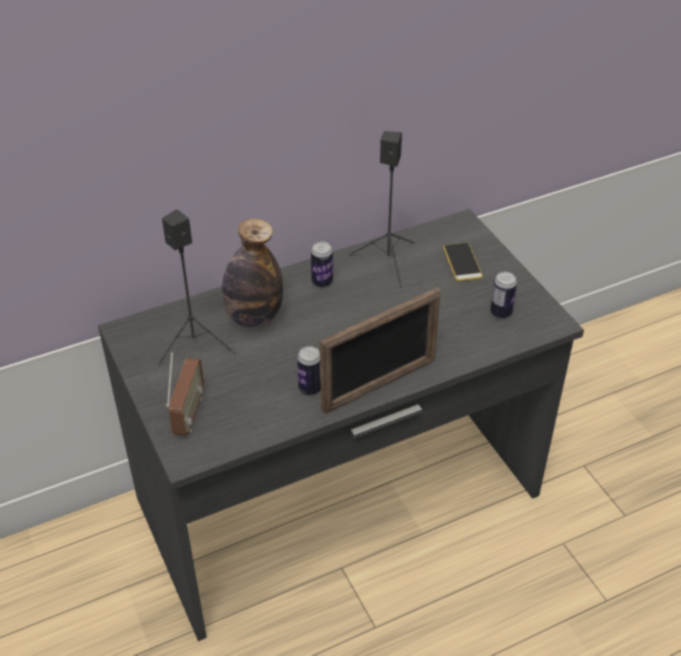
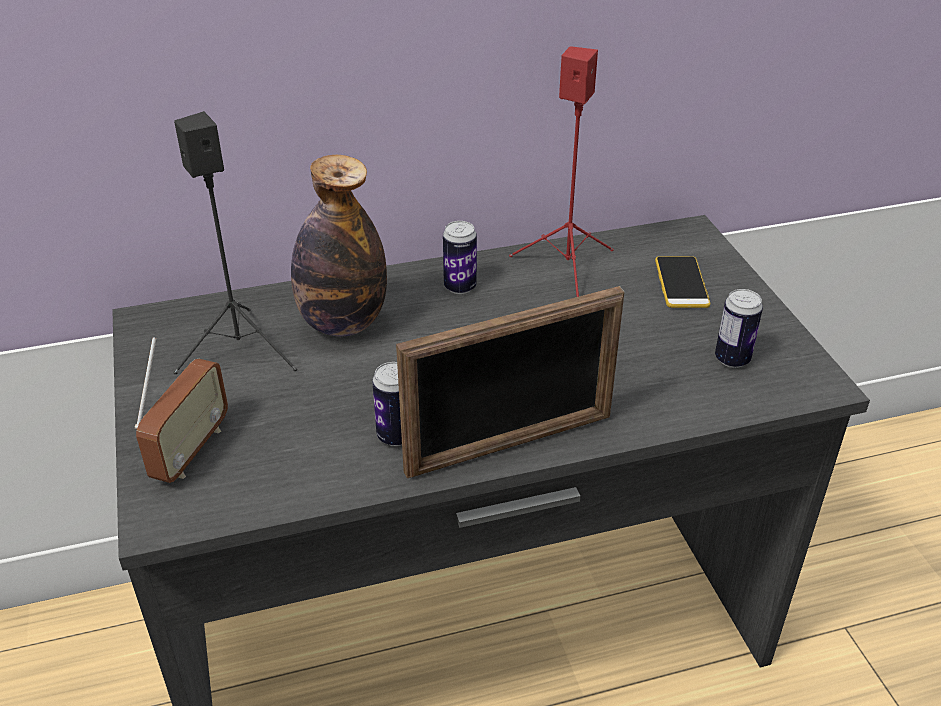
camera: 10 degrees right, 5 degrees down
black speaker [348,131,415,287] -> red speaker [509,46,613,297]

